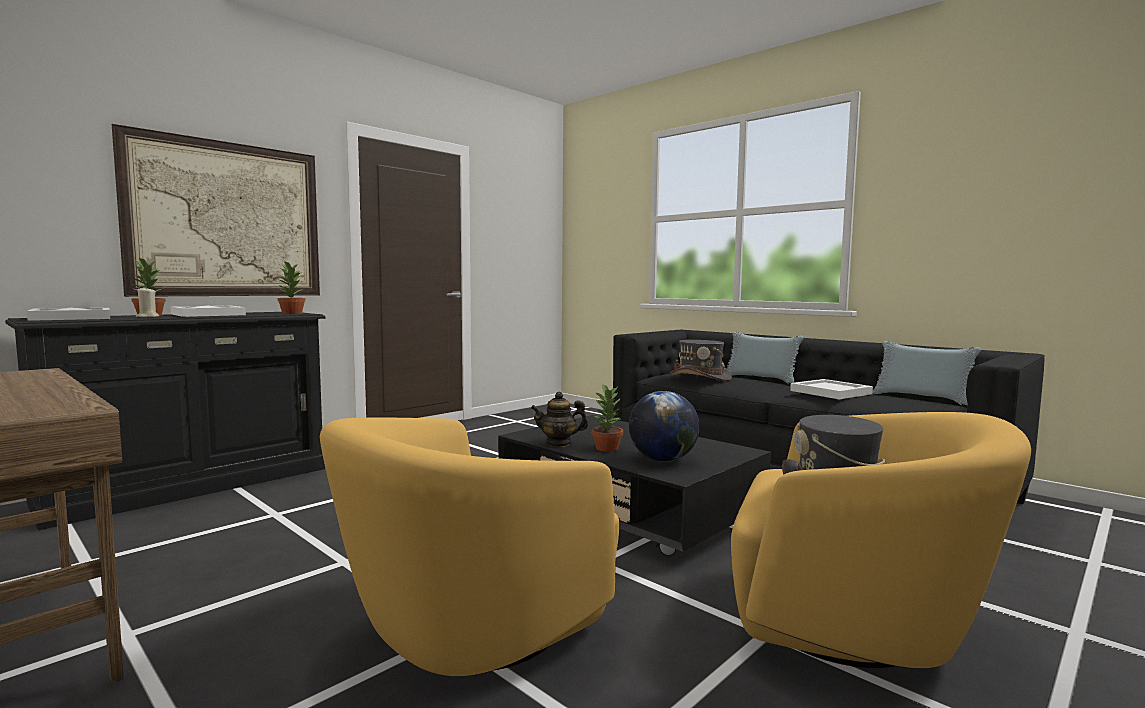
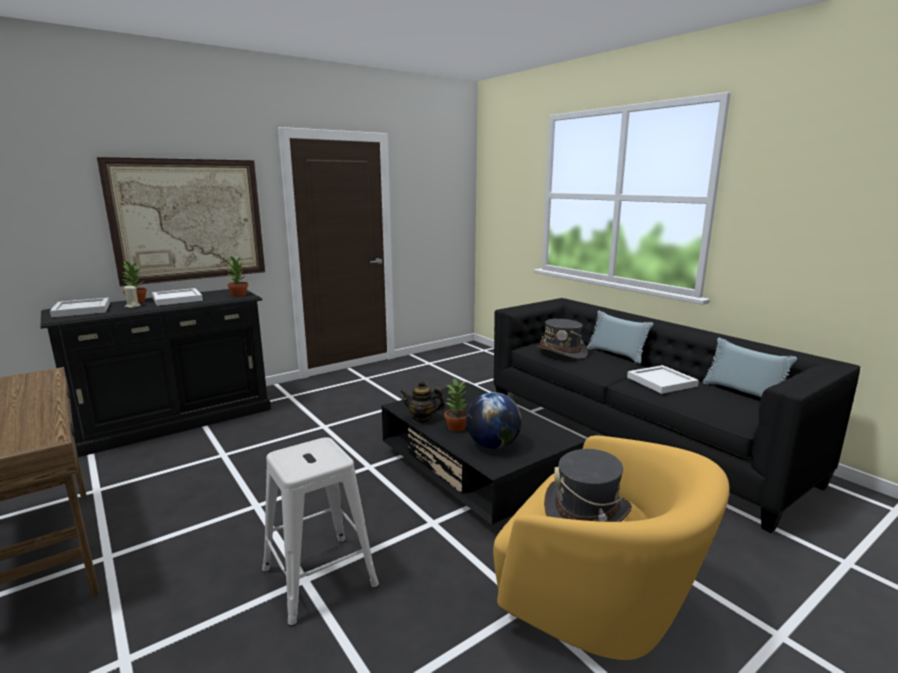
camera: 10 degrees right, 10 degrees up
yellow armchair [320,417,619,676] -> white stool [262,437,379,626]

